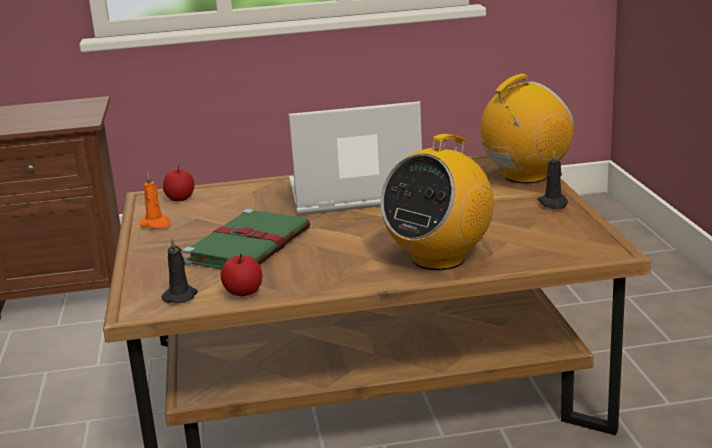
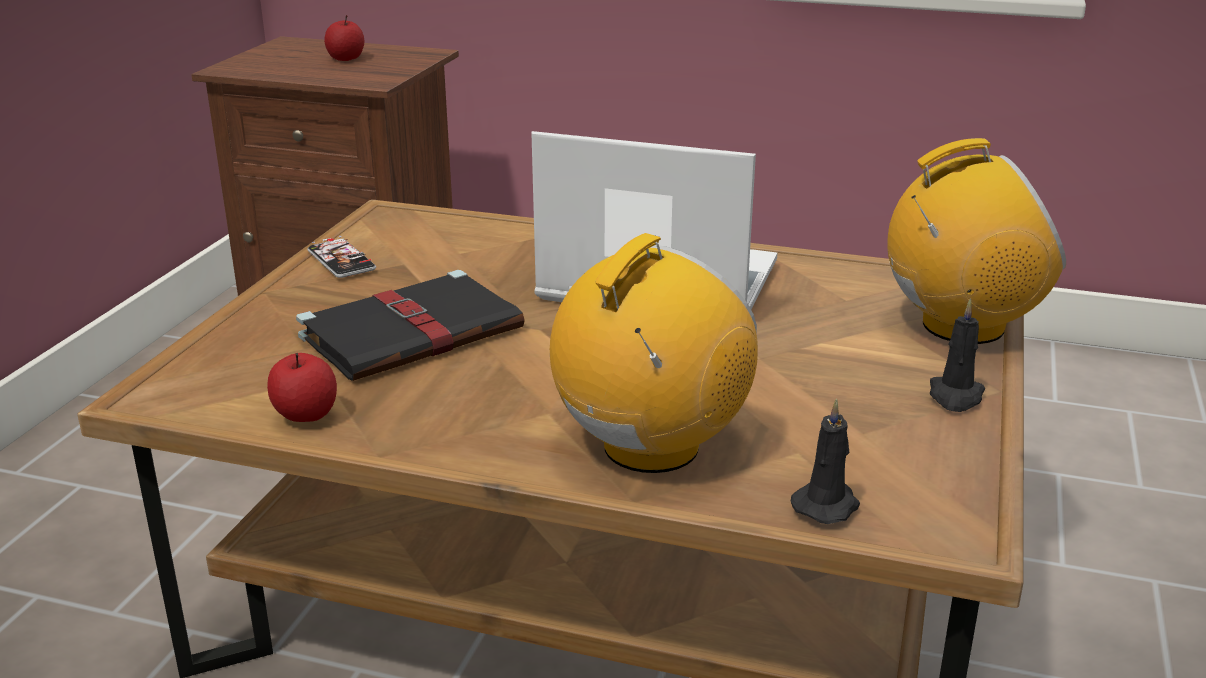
camera: 25 degrees right, 5 degrees up
orange candle [139,172,171,229] -> phone [307,236,376,278]
black candle [162,237,198,303] -> black candle moved to [791,398,860,524]
apple [163,165,194,201] -> apple moved to [324,15,364,61]
green book [182,209,310,269] -> black book [296,270,525,381]
radio [380,134,494,270] -> radio turned 150 degrees clockwise [550,233,758,473]

